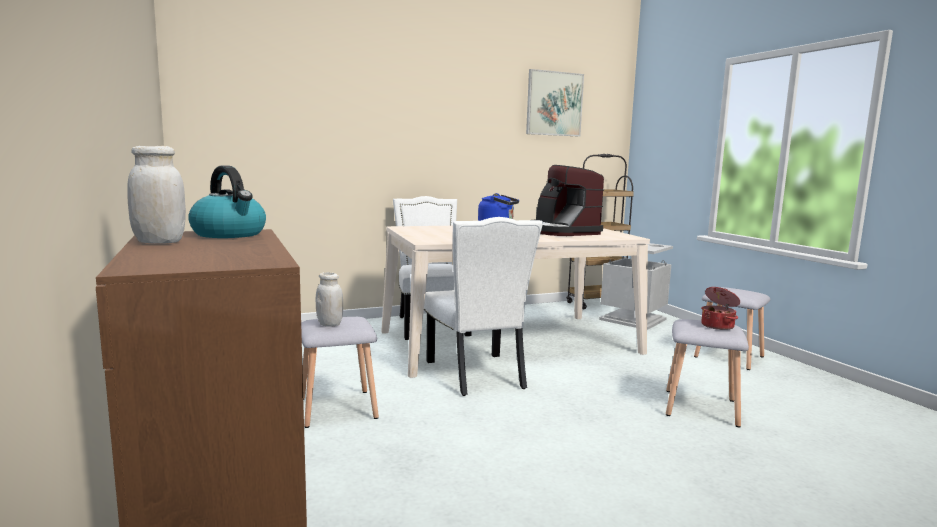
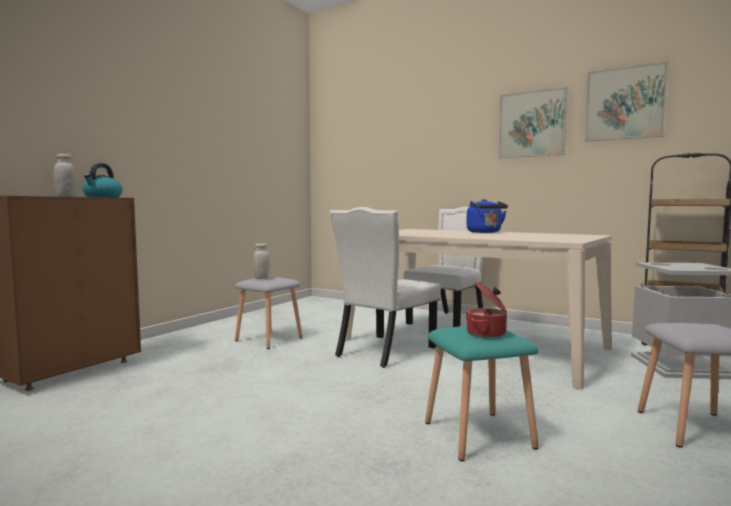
camera: 55 degrees right, 5 degrees down
coffee machine [535,165,604,236] -> none
grey stool [666,319,749,427] -> turquoise stool [425,326,539,461]
none -> picture [498,87,567,158]

